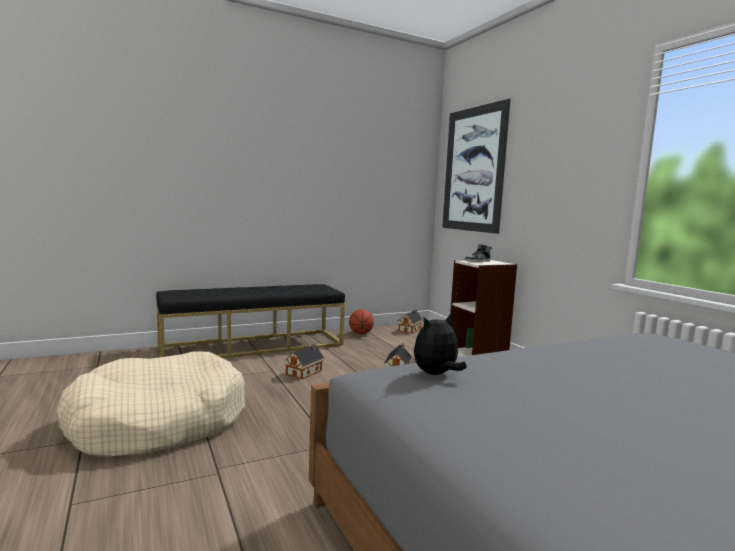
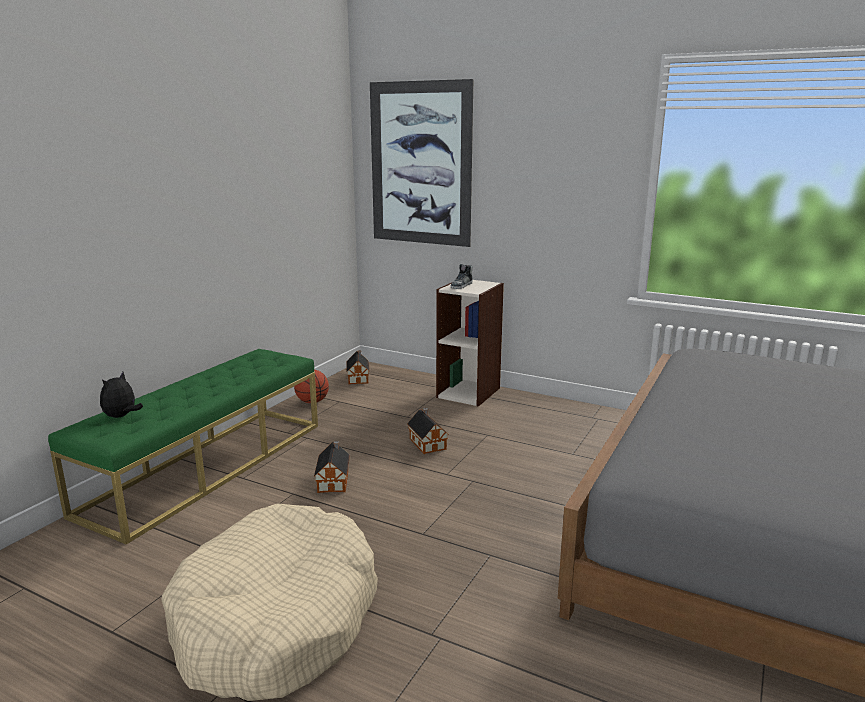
camera: 35 degrees left, 10 degrees up
black bench [156,284,345,358] -> green bench [48,349,318,544]
plush toy [414,313,467,375] -> plush toy moved to [100,372,143,418]

